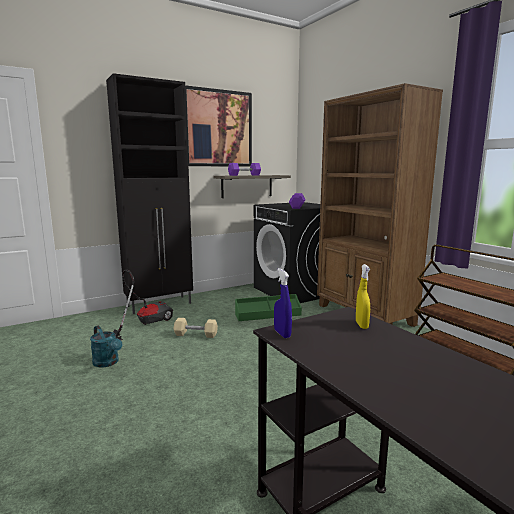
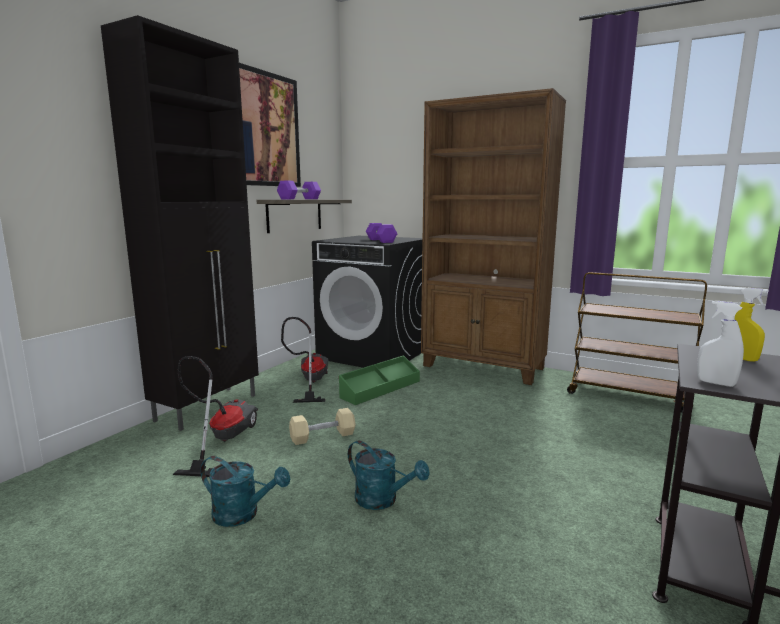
camera: 30 degrees left, 0 degrees up
blue spray bottle [274,268,292,338] -> white spray bottle [697,301,744,387]
none -> vacuum cleaner [281,317,329,403]
none -> turquoise watering can [348,440,430,510]

